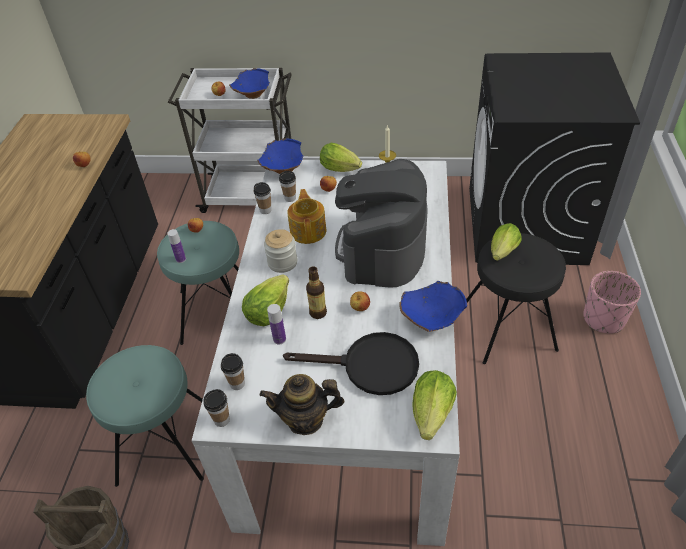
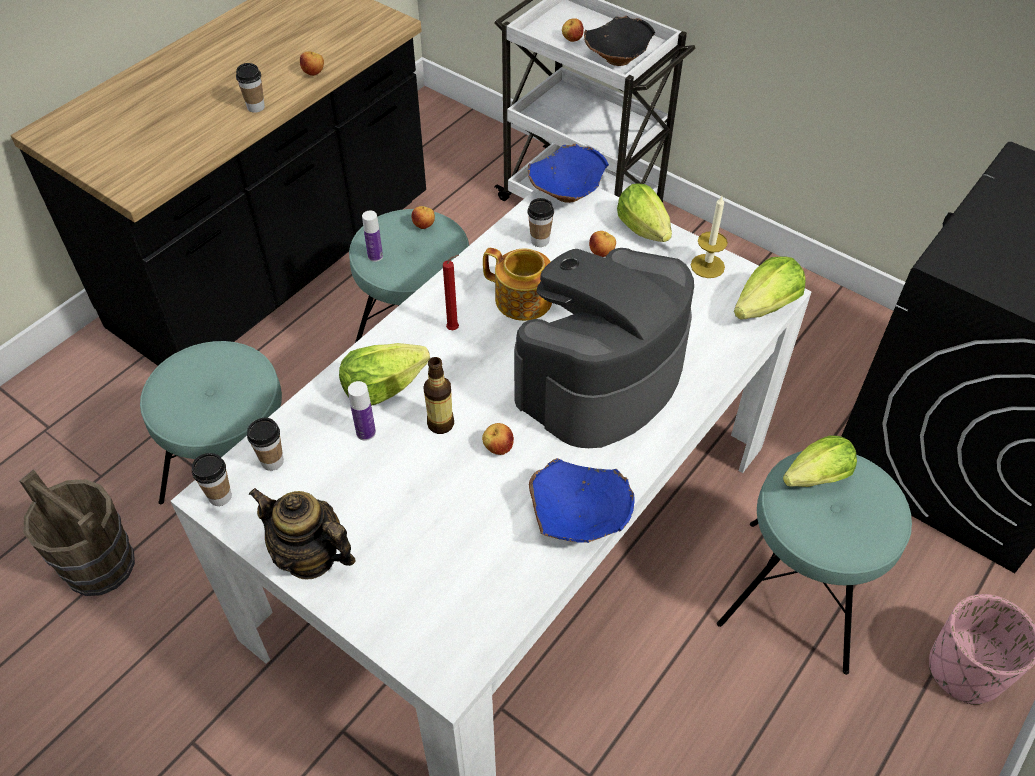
camera: 30 degrees right, 5 degrees up
blue bowl [229,68,270,99] -> black bowl [584,15,655,66]
cup [254,182,272,214] -> cup moved to [236,63,265,113]
jar [264,229,297,273] -> red candle [443,255,459,330]
black frying pan [283,332,419,395] -> none
teapot [288,189,326,244] -> teapot turned 90 degrees clockwise [483,248,552,321]
lettuce [412,370,457,440] -> lettuce moved to [734,256,806,320]
black stool [466,233,566,364] -> turquoise stool [717,451,912,675]

